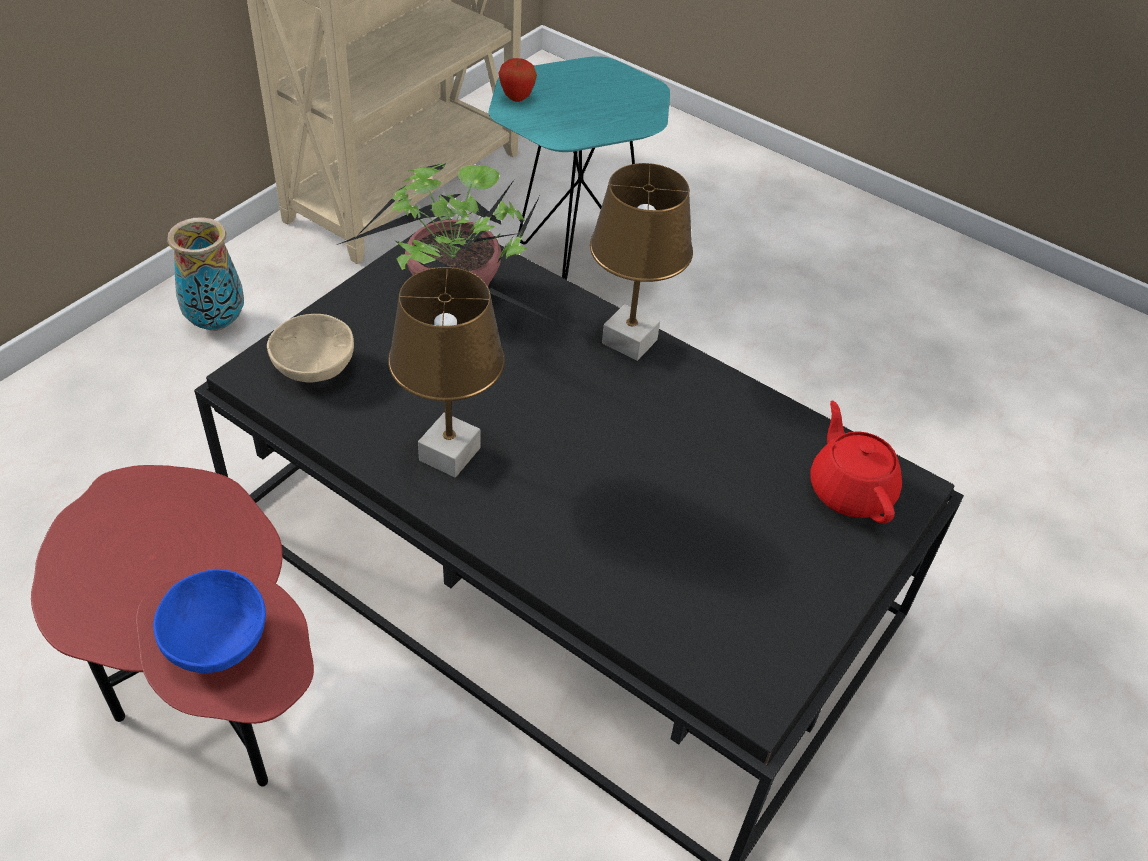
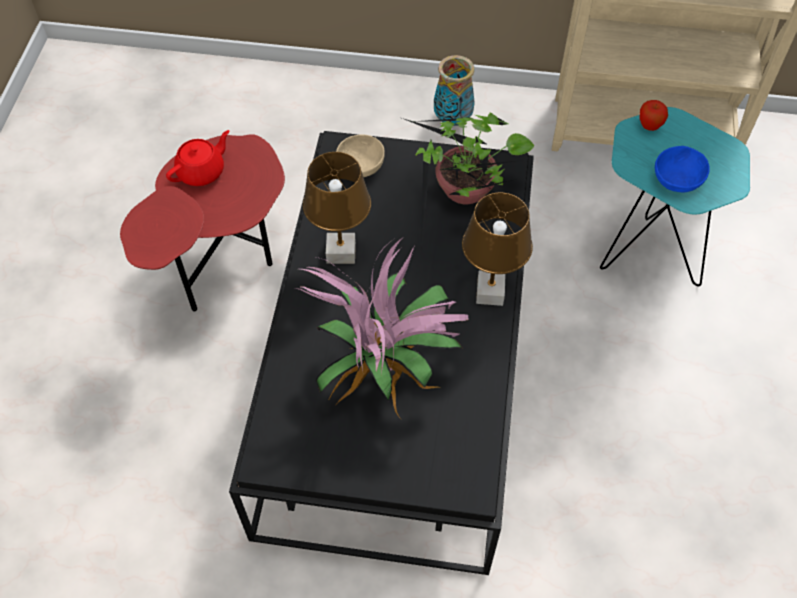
camera: 65 degrees right, 10 degrees up
blue bowl [153,569,266,673] -> blue bowl moved to [655,146,710,192]
red teapot [811,401,902,523] -> red teapot moved to [166,130,230,186]
none -> potted plant [295,237,469,420]

